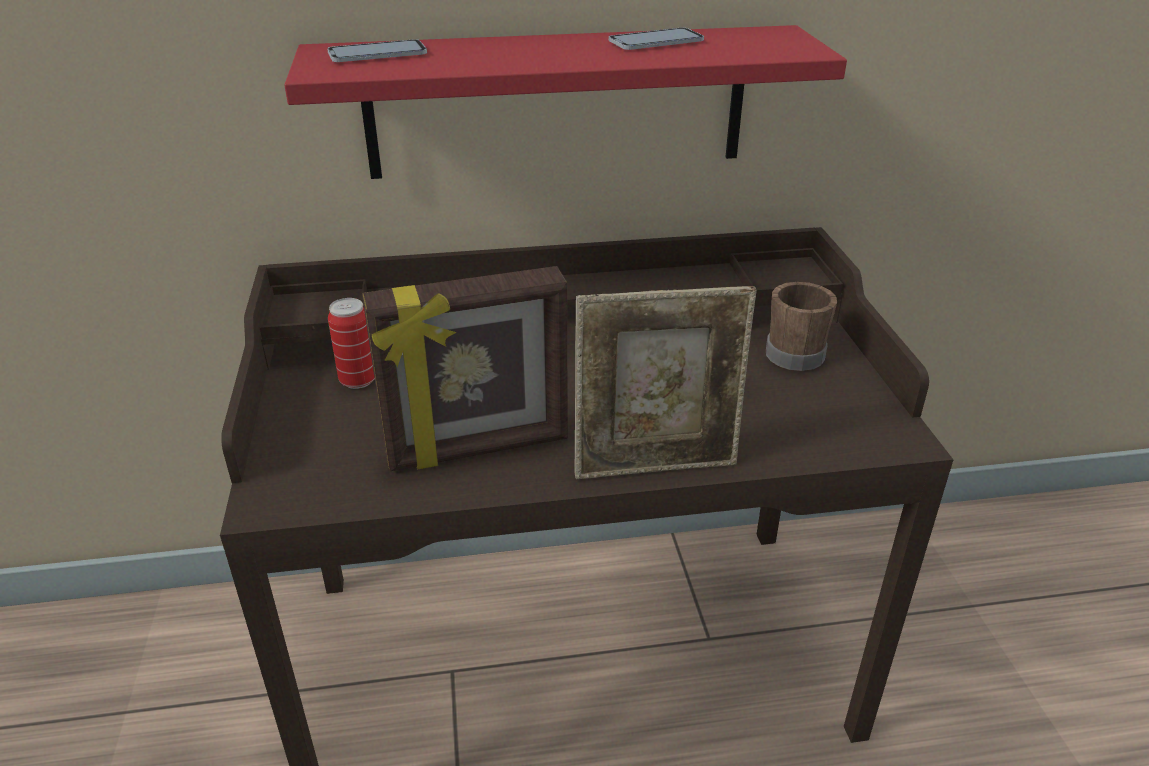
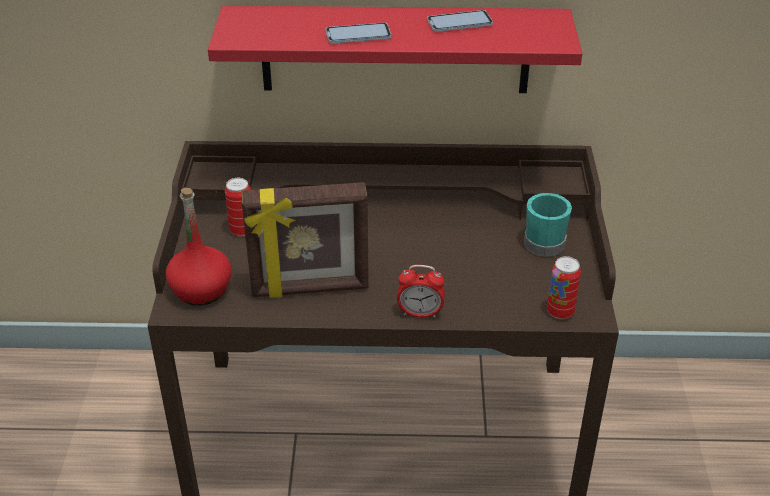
camera: 10 degrees right, 5 degrees up
phone [327,39,427,62] -> phone moved to [326,22,391,43]
picture frame [575,286,757,479] -> alarm clock [397,265,445,318]
brown mug [766,282,837,371] -> turquoise mug [524,193,572,257]
none -> red bottle [166,188,232,306]
none -> can [547,256,581,319]

